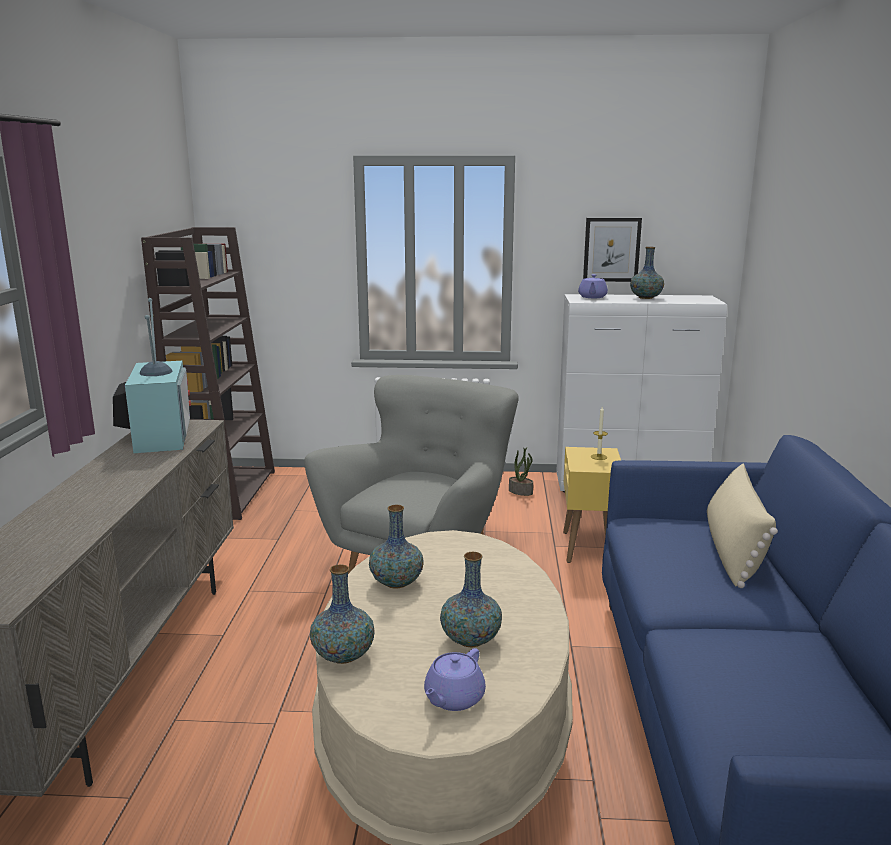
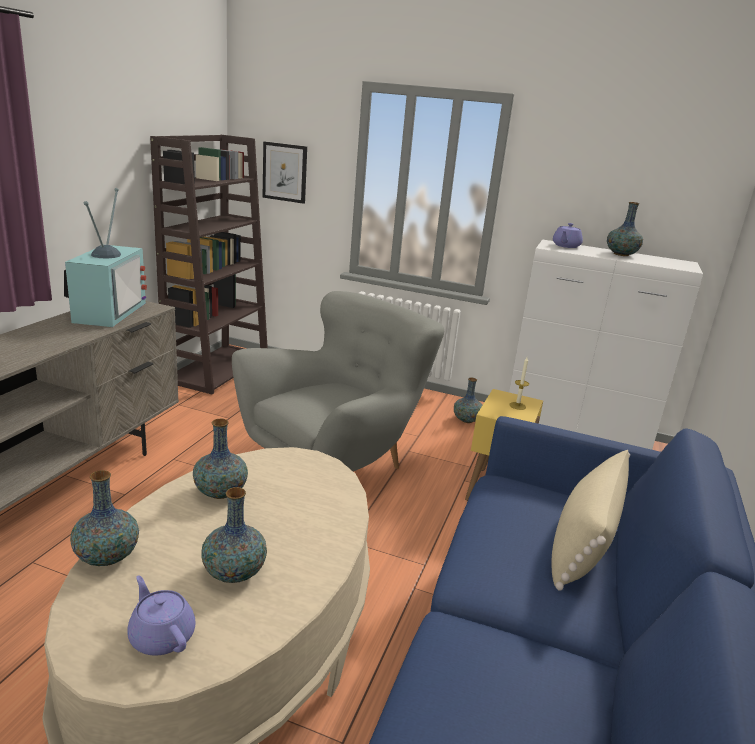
camera: 15 degrees right, 5 degrees up
purple teapot [424,648,486,711] -> purple teapot turned 90 degrees clockwise [127,576,196,656]
potted plant [509,447,533,496] -> vase [454,378,482,423]
picture [583,218,642,282] -> picture moved to [262,142,307,204]

